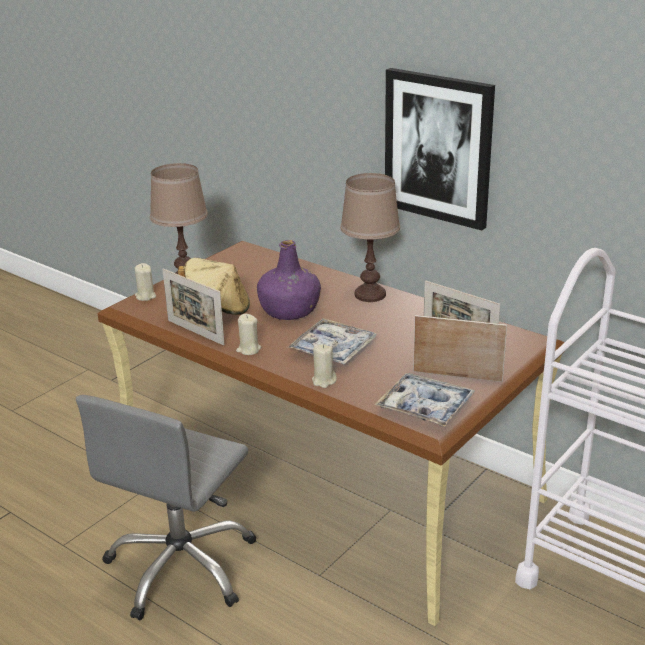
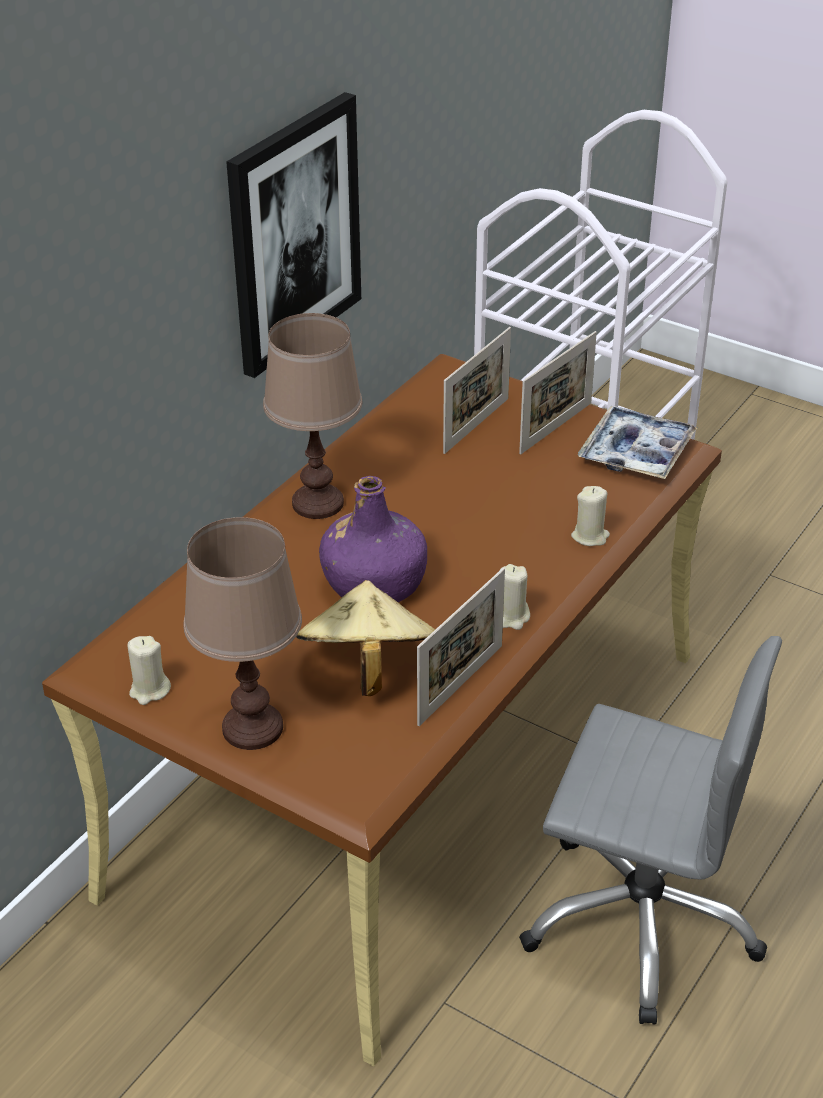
camera: 95 degrees left, 10 degrees up
beige candle [134,263,156,301] -> beige candle moved to [127,636,171,705]
tray [287,318,376,364] -> none
picture frame [413,315,507,382] -> picture frame turned 150 degrees counterclockwise [519,331,597,454]

